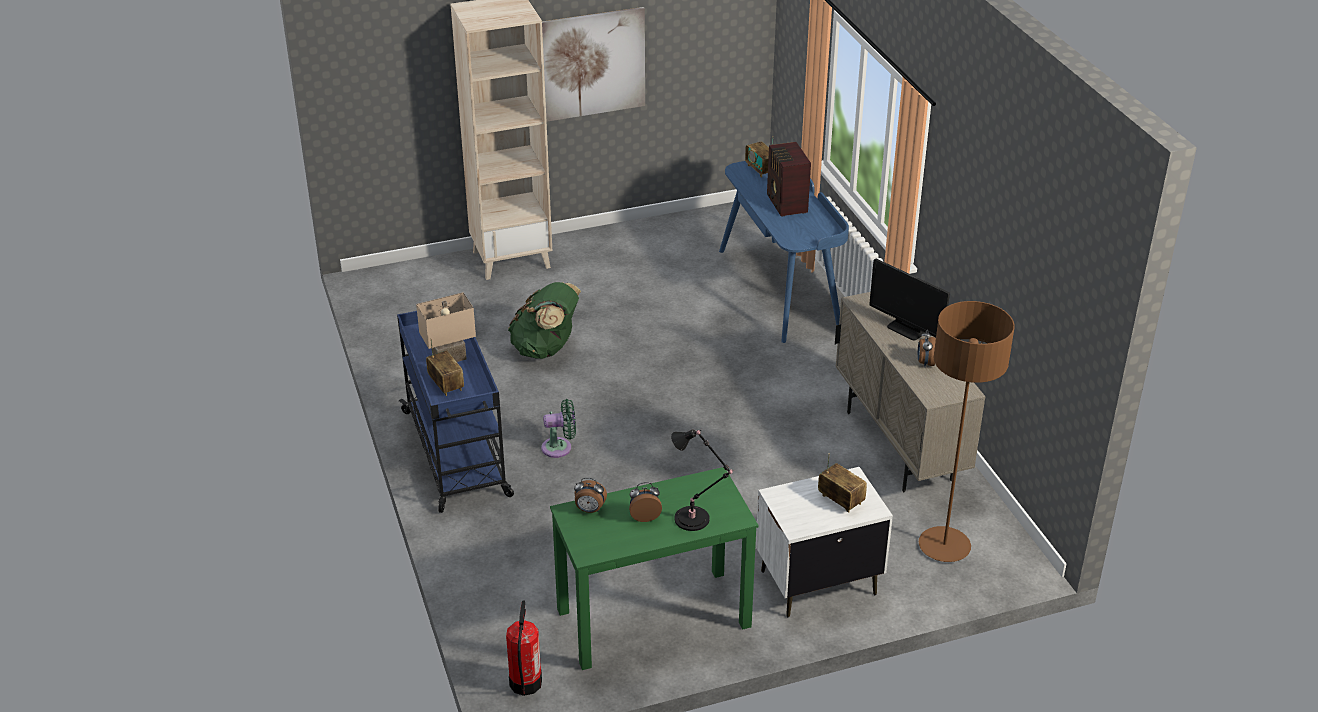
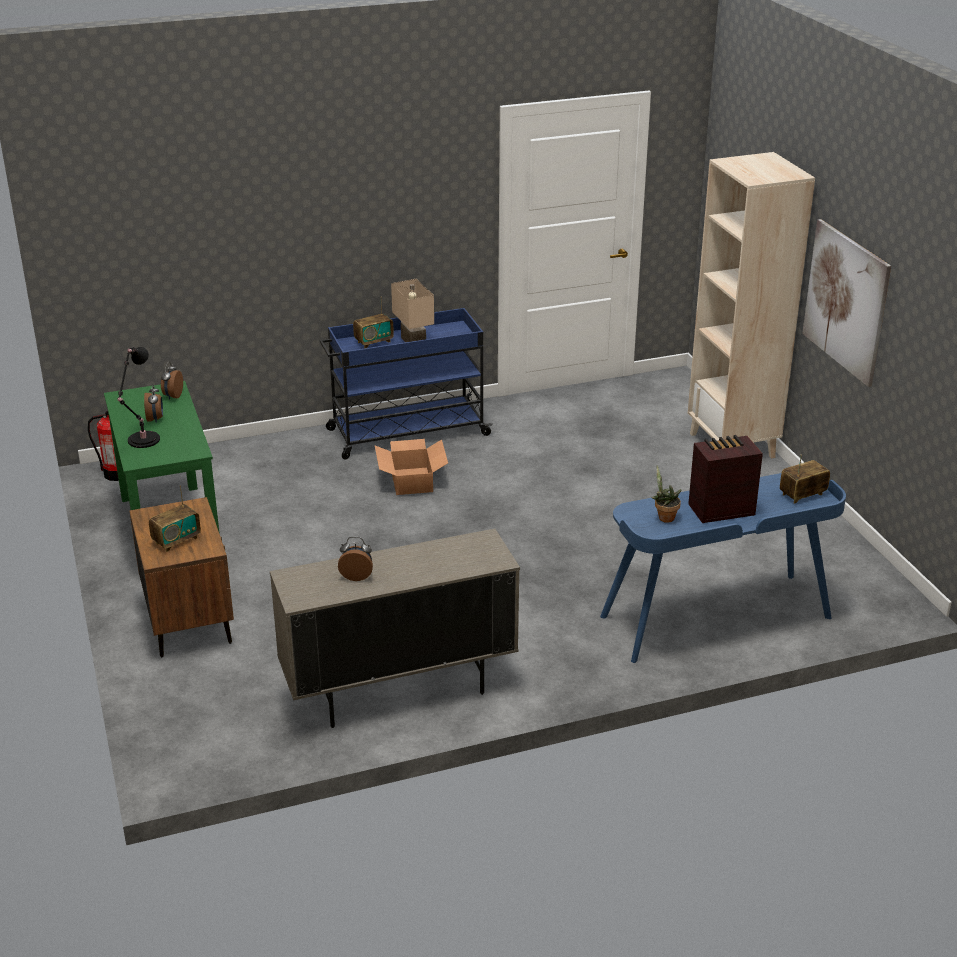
camera: 90 degrees right, 5 degrees down
green backpack [508,282,581,359] -> none
green fan [541,399,576,458] -> cardboard box [375,439,448,495]
white nightstand [756,467,893,617] -> brown nightstand [129,497,234,658]
monitor [869,259,950,340] -> none
brown floor lamp [919,301,1015,562] -> none
none -> potted plant [651,465,681,523]

